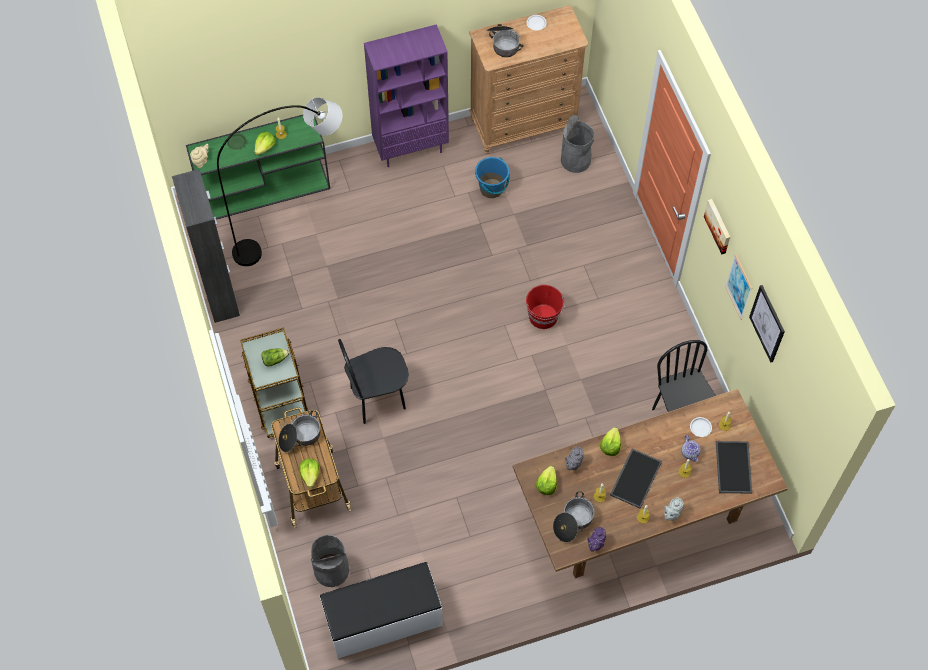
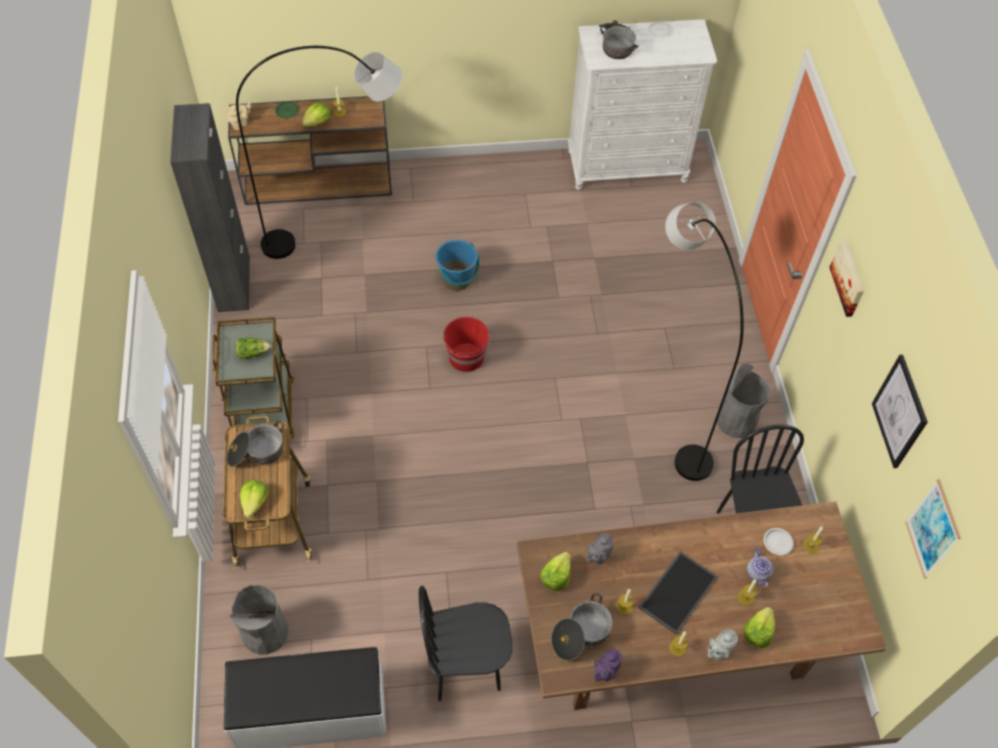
camera: 10 degrees right, 5 degrees down
green console table [186,115,330,220] -> brown console table [228,96,392,205]
black chair [338,339,409,424] -> black chair moved to [419,586,513,701]
purple bookcase [364,24,449,167] -> none
brown dresser [469,5,588,154] -> white dresser [568,19,717,190]
blue bucket [475,157,510,198] -> blue bucket moved to [436,240,479,291]
red bucket [526,285,565,329] -> red bucket moved to [443,317,490,372]
grey trash can [561,115,594,173] -> grey trash can moved to [717,364,771,438]
lettuce [600,427,621,456] -> lettuce moved to [743,607,775,648]
tray [716,441,752,494] -> none
picture [725,254,752,320] -> picture moved to [905,479,961,578]
none -> grey floor lamp [665,202,744,481]

